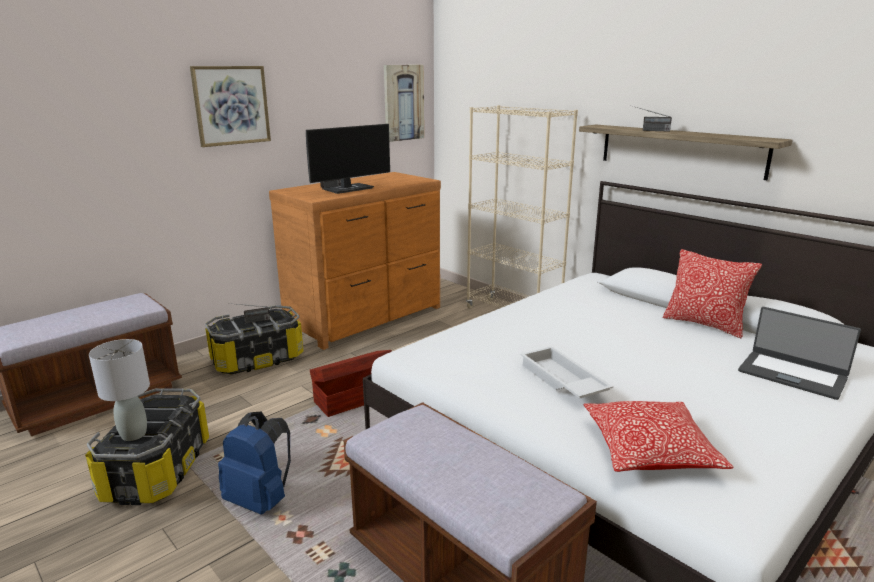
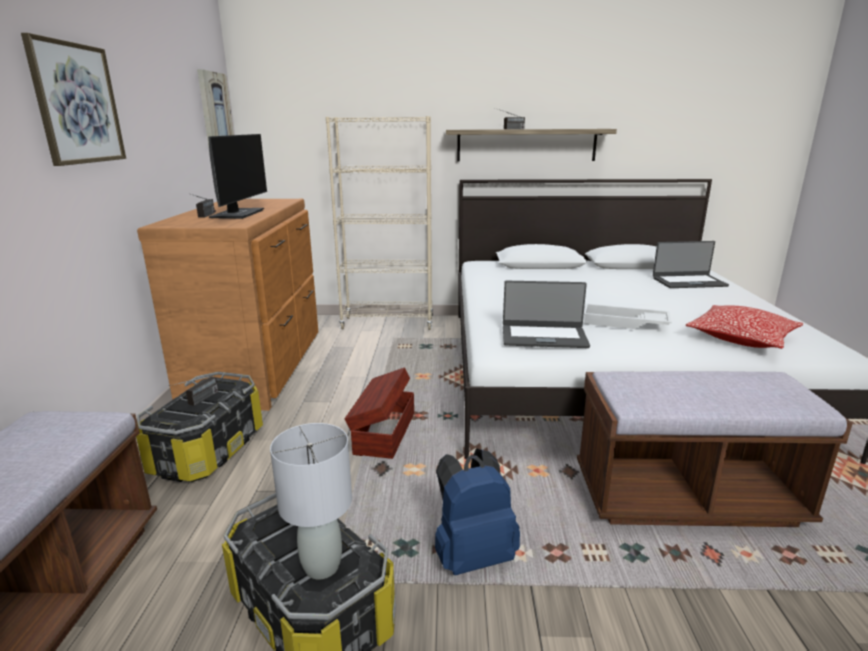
camera: 45 degrees left, 0 degrees up
pillow [663,249,762,338] -> none
none -> laptop [503,281,590,348]

